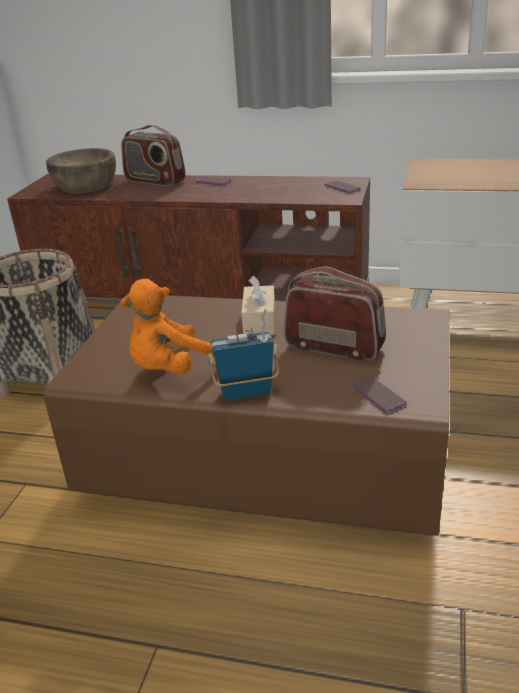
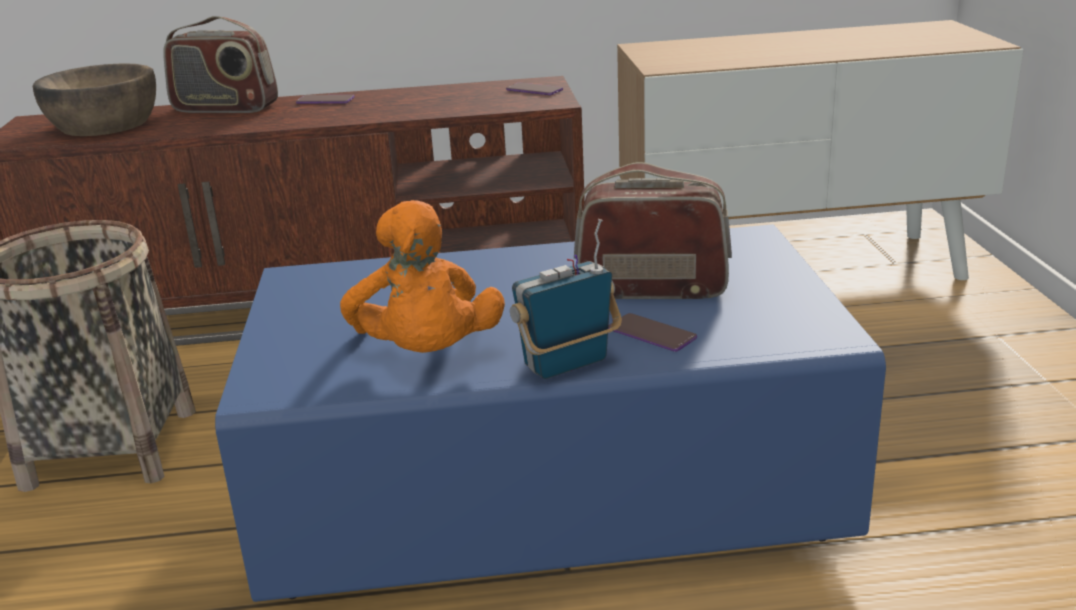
camera: 20 degrees left, 5 degrees down
brown coffee table [44,294,449,536] -> blue coffee table [215,224,886,602]
orange plush toy [120,279,212,375] -> orange plush toy turned 45 degrees counterclockwise [340,200,505,353]
beige tissue box [241,276,275,335] -> none
phone [352,377,407,412] -> phone moved to [608,313,697,352]

